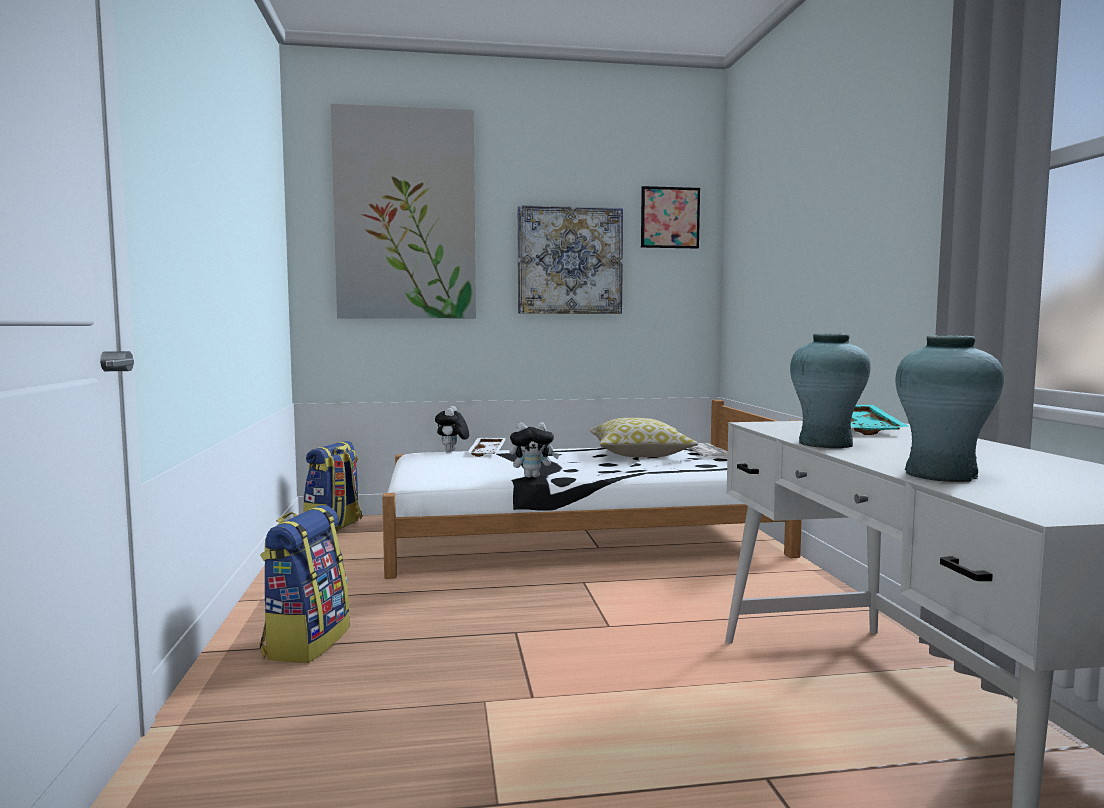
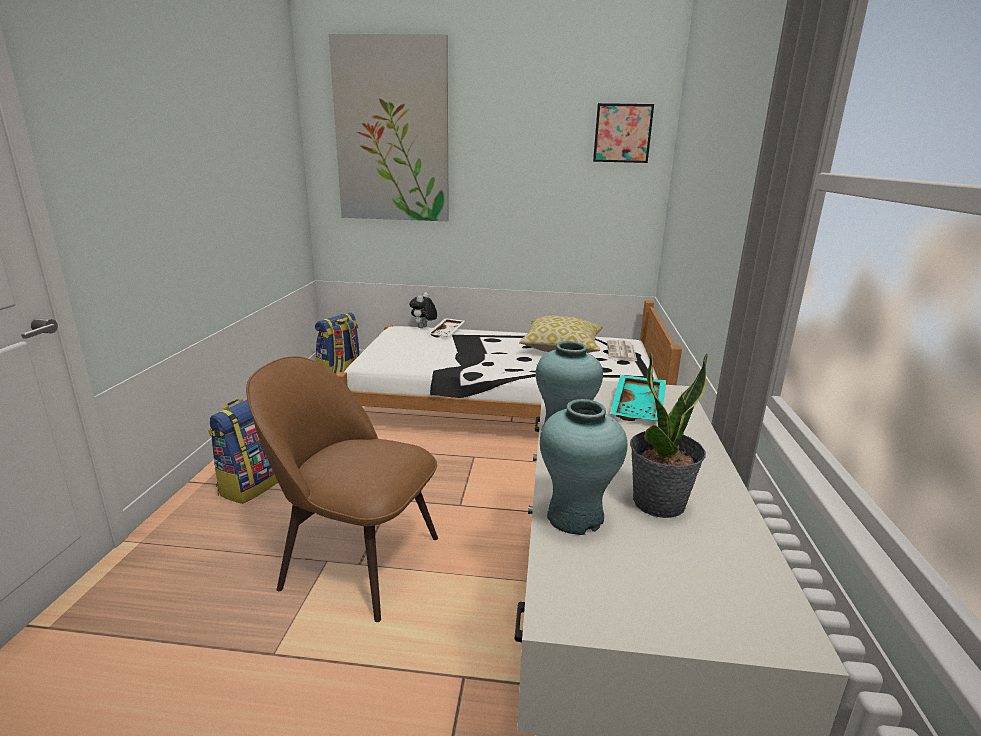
camera: 15 degrees right, 15 degrees up
plush toy [509,423,559,478] -> none
picture [517,205,623,314] -> none
none -> brown chair [246,356,438,622]
none -> potted plant [630,352,708,518]

